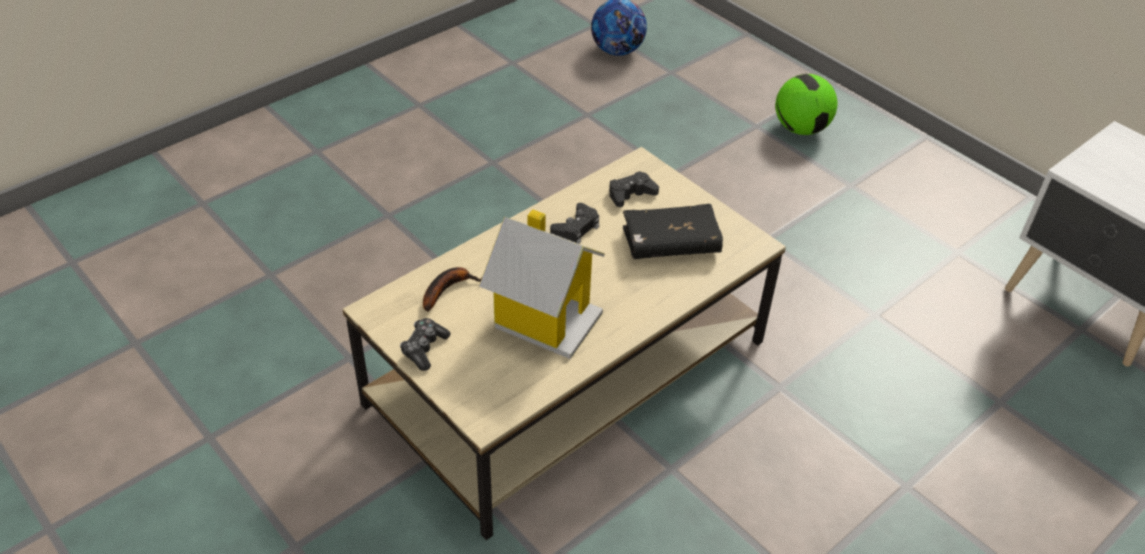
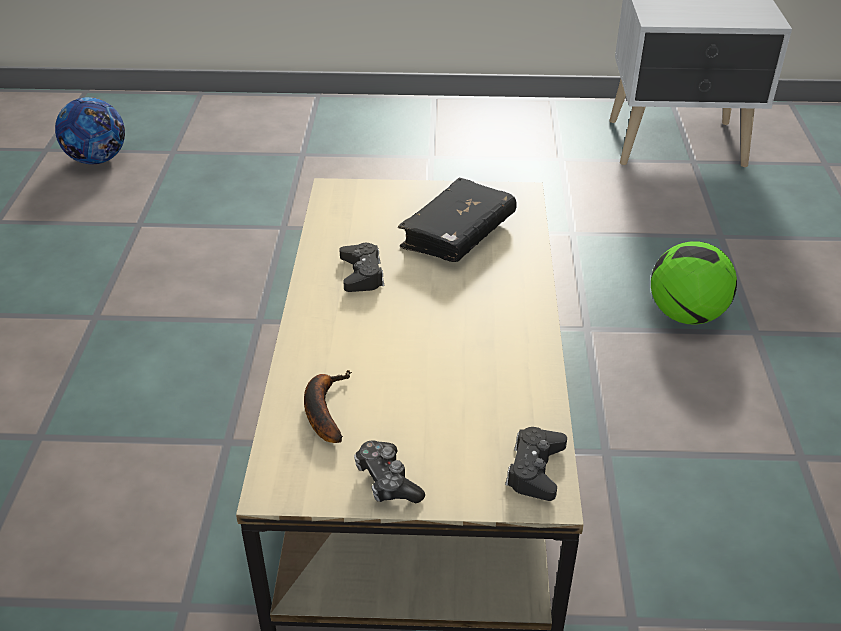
camera: 45 degrees left, 5 degrees down
toy house [479,209,605,359] -> none
black game controller [609,171,659,207] -> black game controller moved to [505,427,567,501]
football [775,74,838,135] -> football moved to [651,242,737,325]

